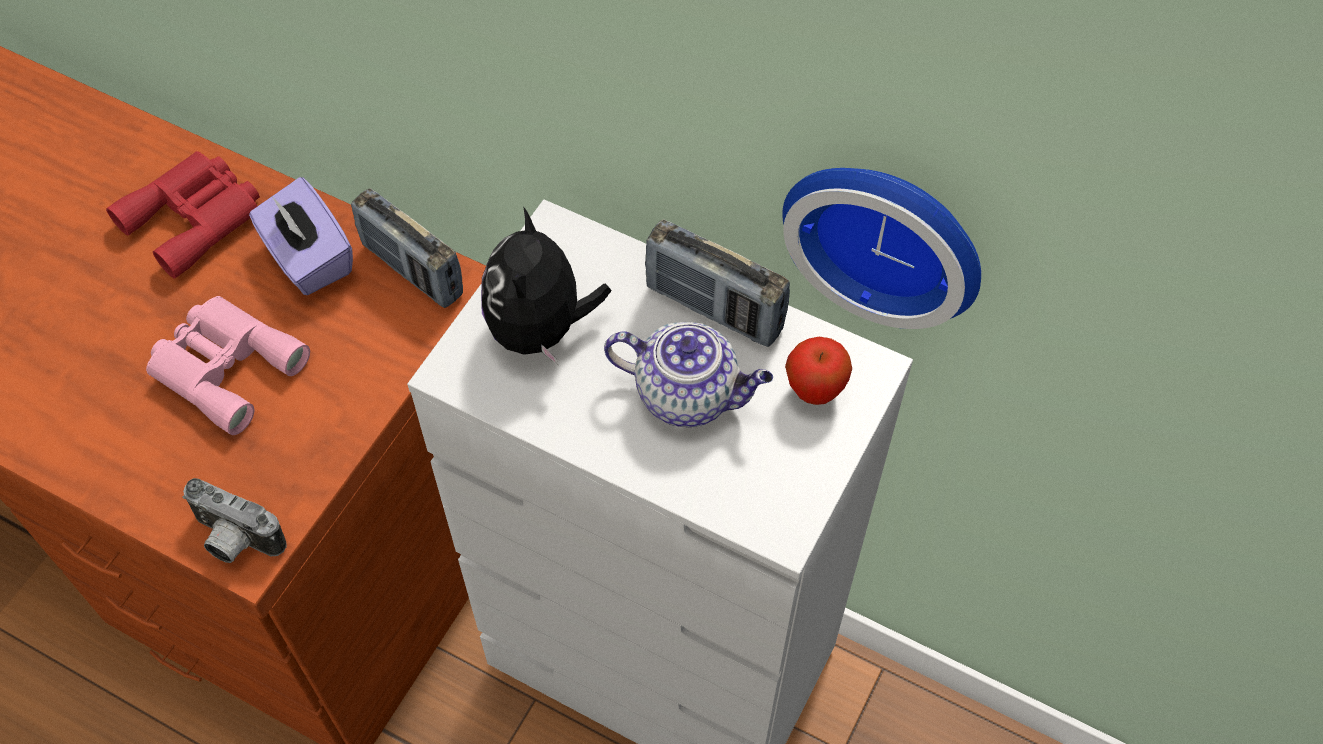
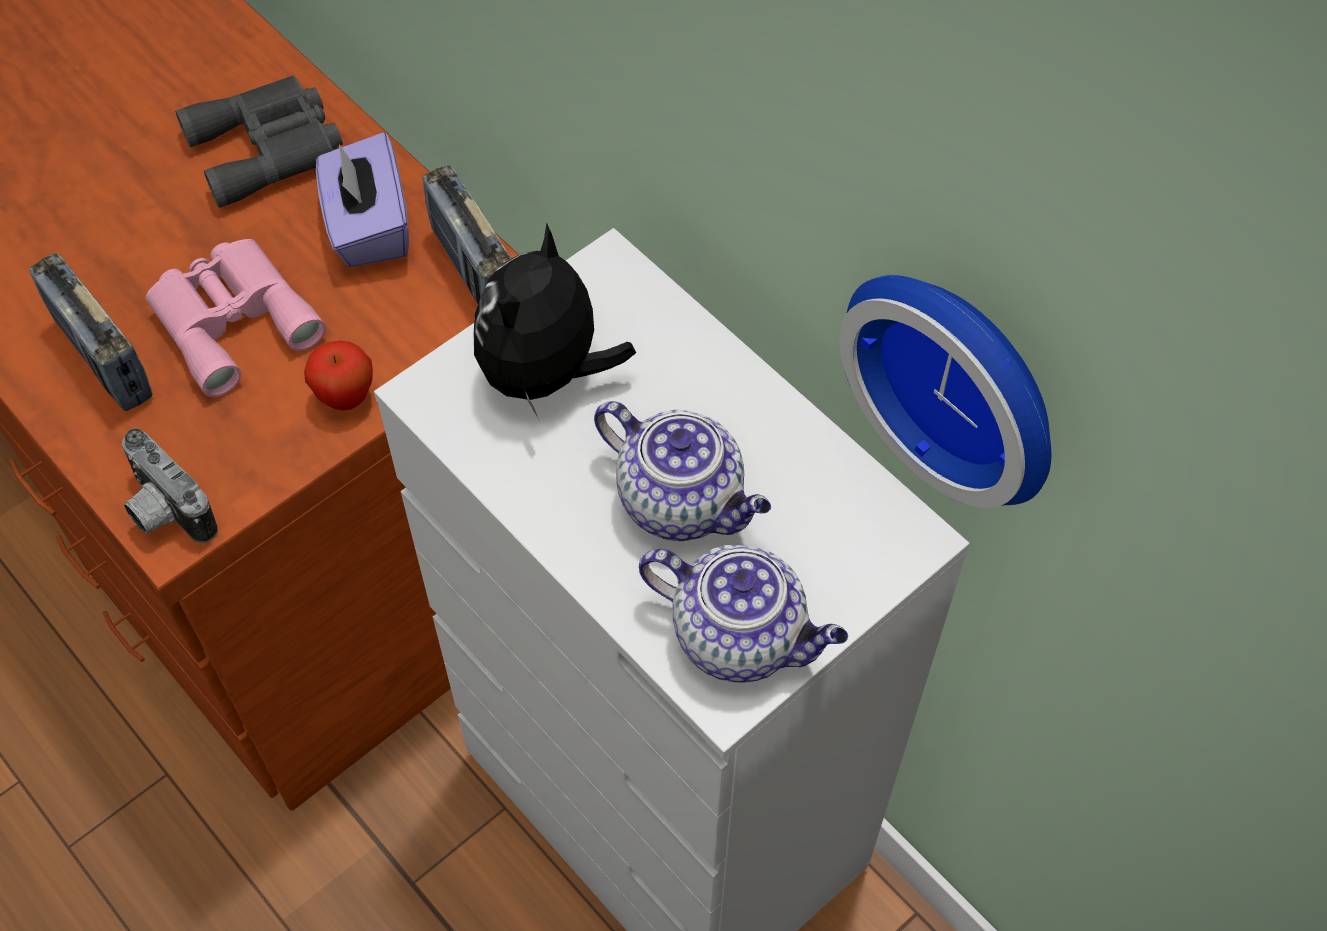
camera: 20 degrees right, 0 degrees up
red binoculars [106,151,260,279] -> grey binoculars [175,75,343,208]
radio [645,219,790,347] -> radio moved to [29,253,152,411]
apple [785,337,852,405] -> apple moved to [304,341,373,411]
none -> teapot [639,545,848,683]

